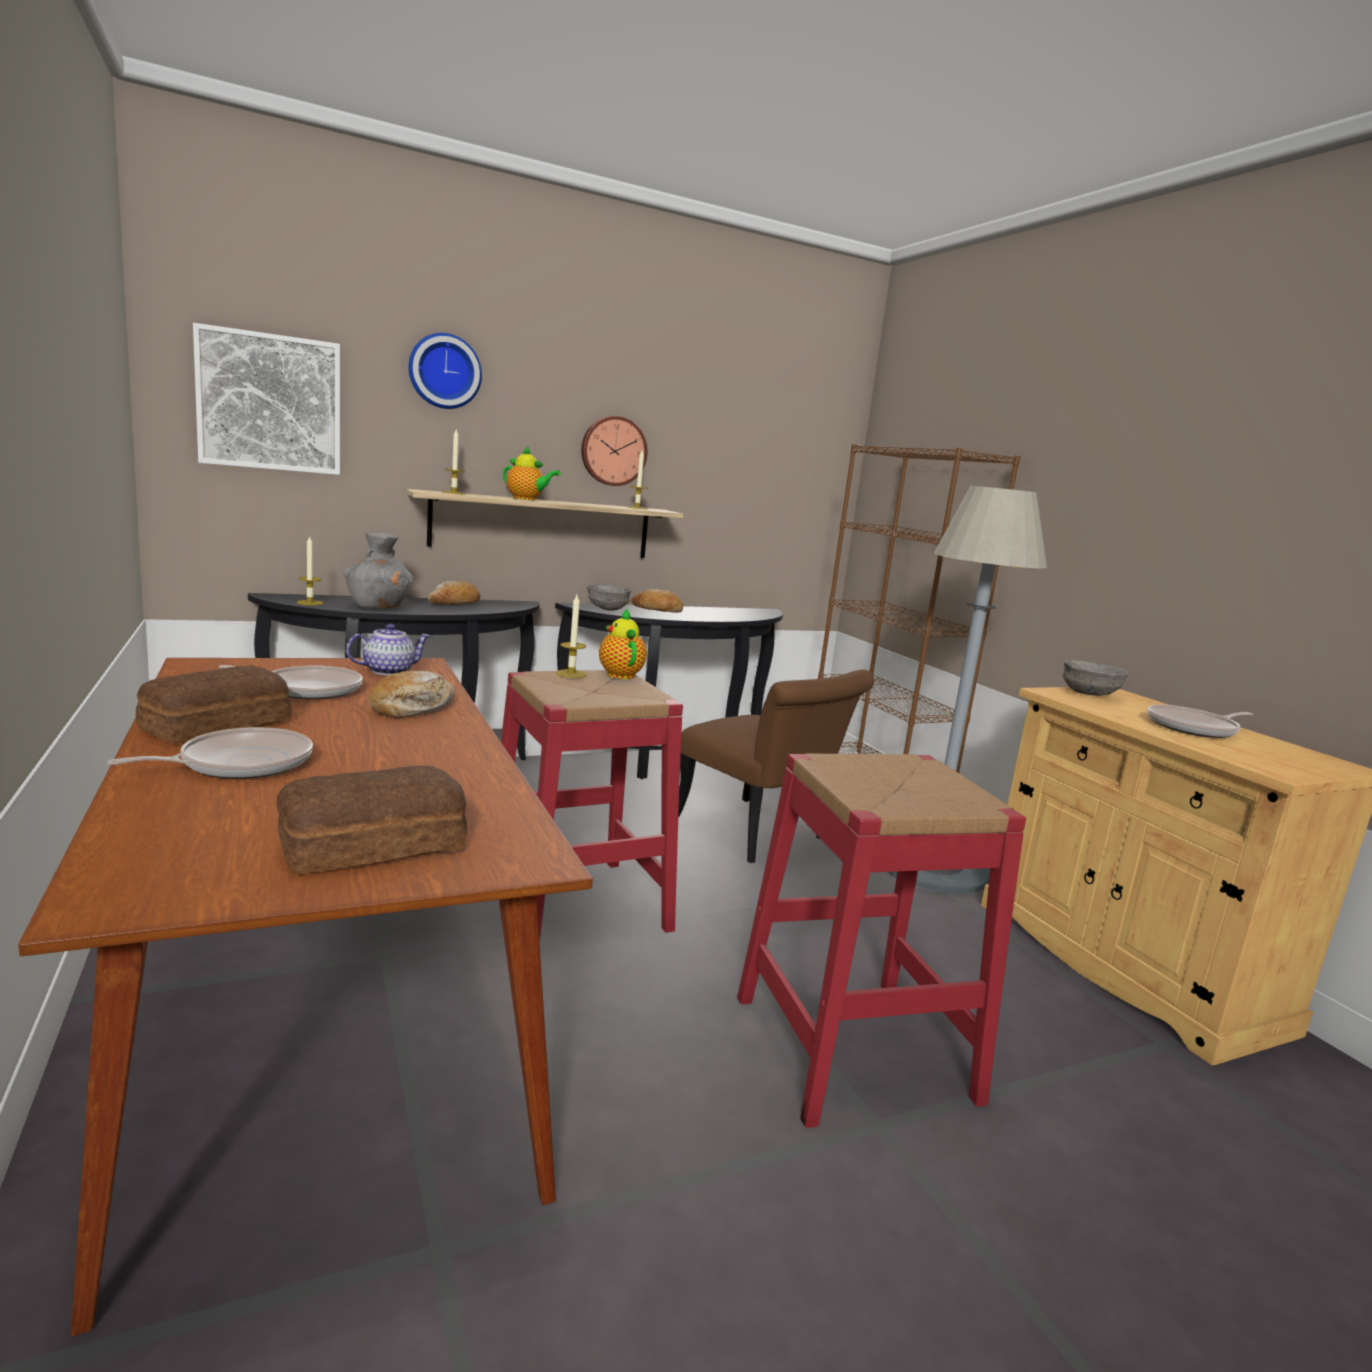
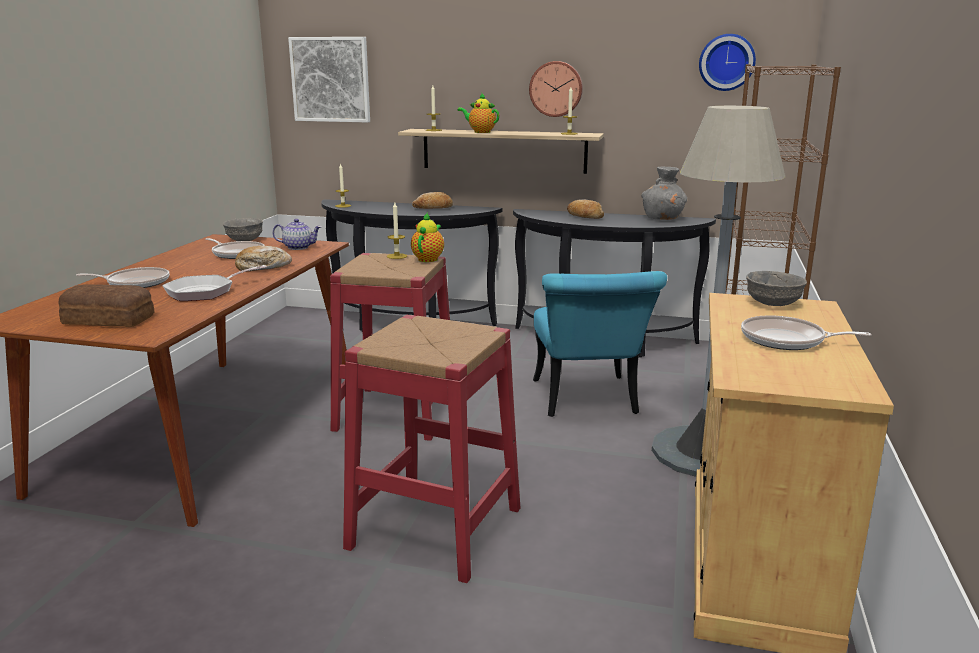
camera: 40 degrees right, 5 degrees up
bread [136,665,292,744] -> none
grey vase [344,532,413,608] -> grey vase moved to [641,166,687,220]
wall clock [409,333,482,409] -> wall clock moved to [699,34,756,91]
teapot [503,446,561,501] -> teapot turned 150 degrees clockwise [457,92,499,133]
grey bowl [587,584,631,611] -> grey bowl moved to [223,218,263,241]
brown chair [678,670,874,863] -> turquoise chair [533,271,667,417]
none -> frying pan [162,265,267,301]

